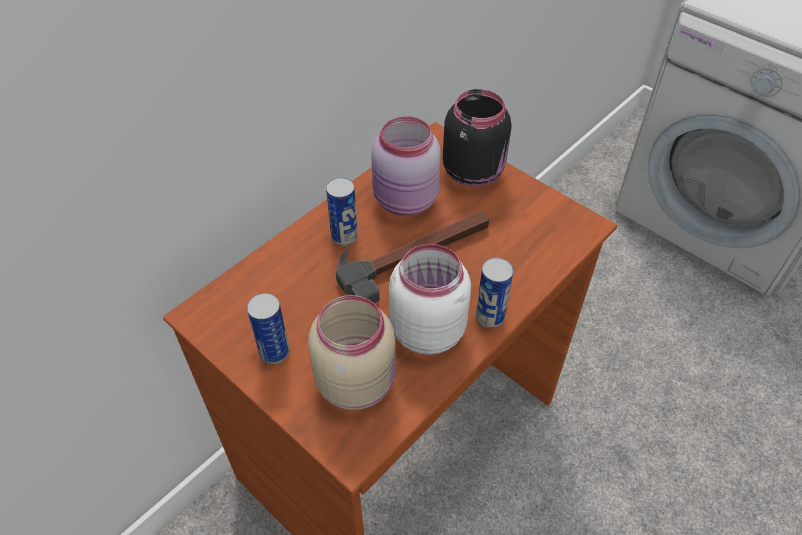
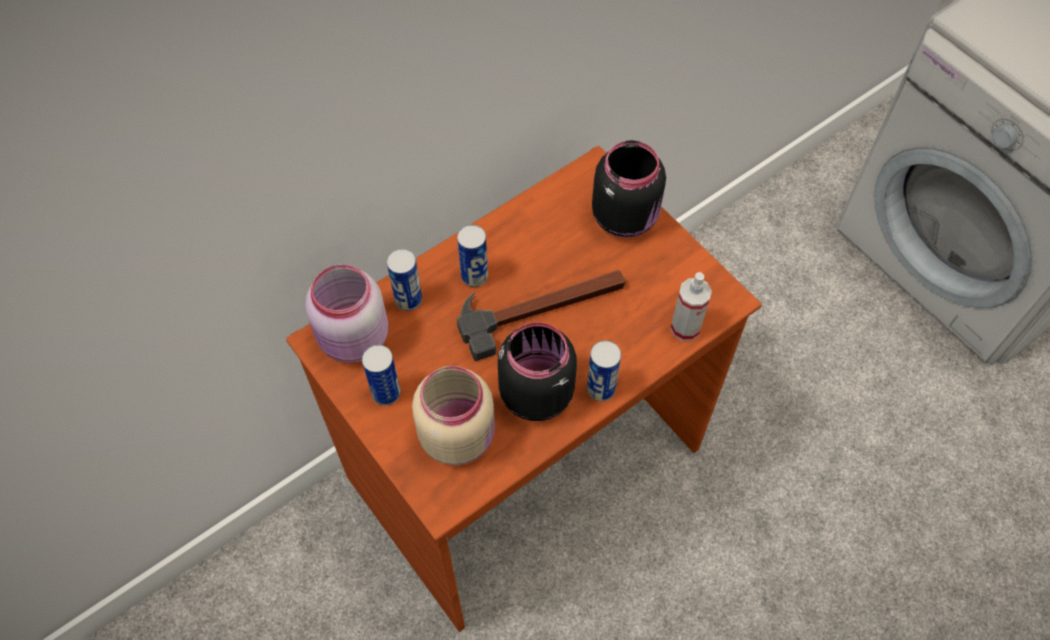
camera: 10 degrees right, 10 degrees up
pink jar [371,116,441,216] -> pink jar moved to [305,264,388,363]
white jar [389,244,471,355] -> black jar [498,322,577,421]
none -> can [387,249,422,311]
none -> spray bottle [670,272,712,341]

